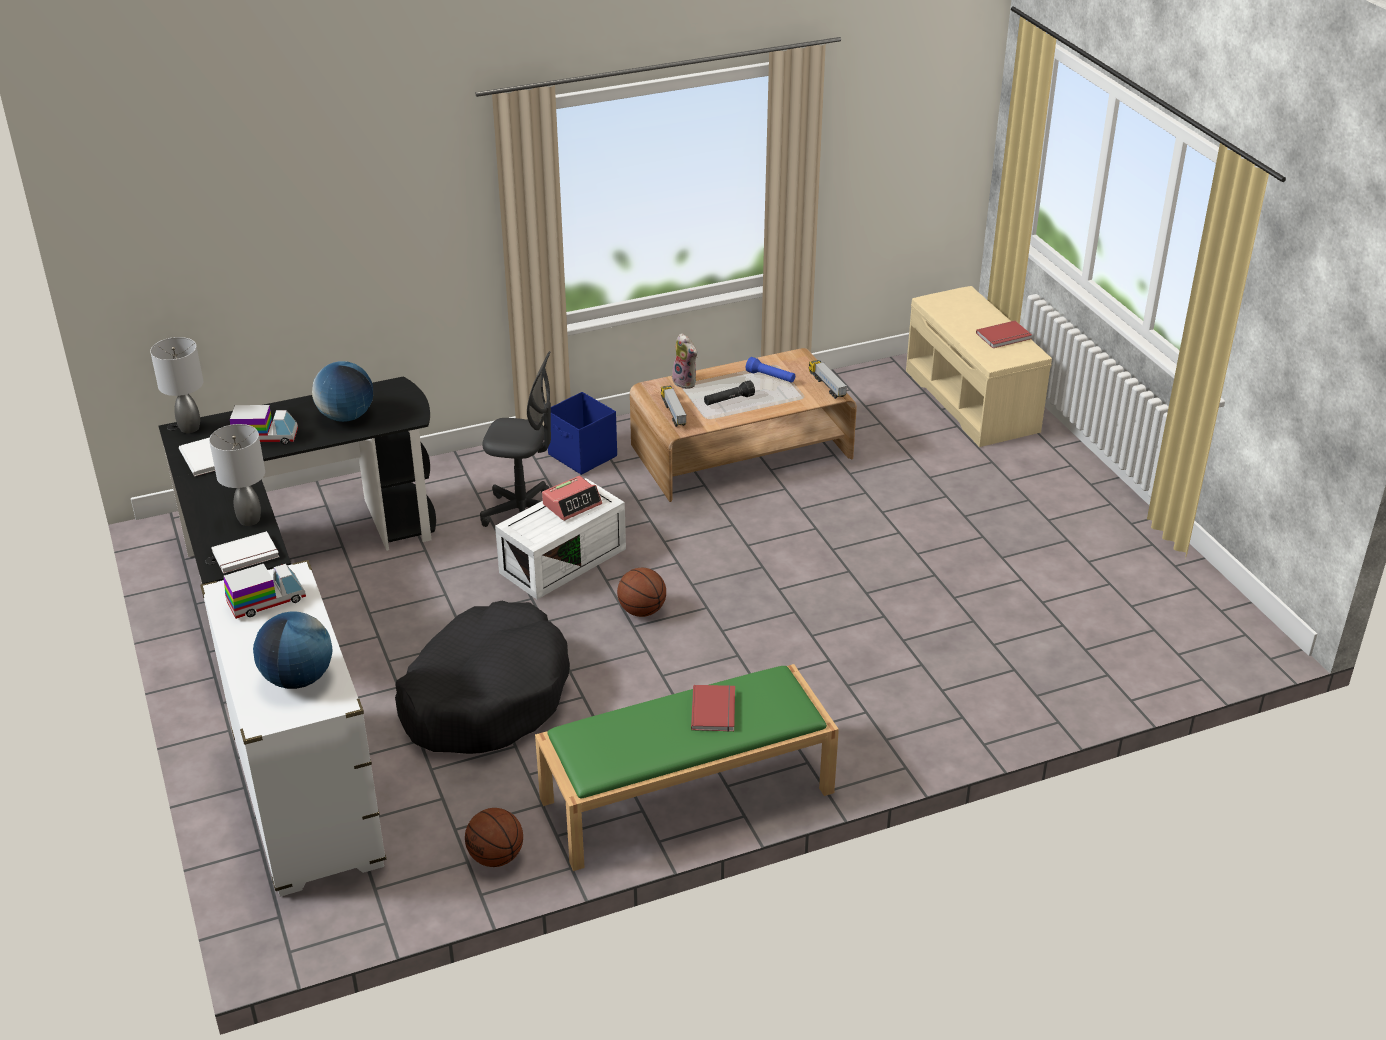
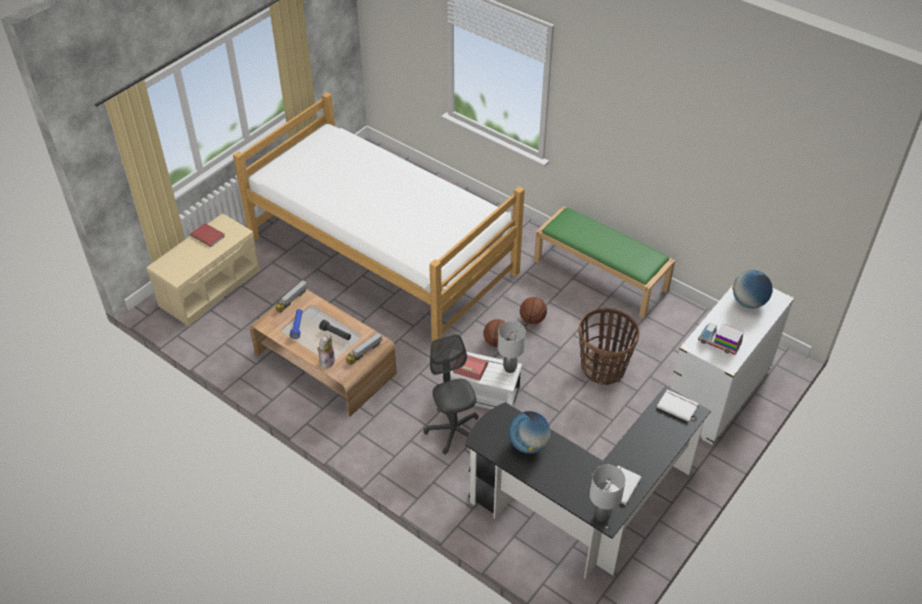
camera: 120 degrees left, 10 degrees up
grey table lamp [209,424,265,526] -> grey table lamp moved to [498,321,526,373]
toy truck [230,405,298,445] -> none
black dog bed [395,601,570,754] -> basket [578,308,640,385]
basketball [465,808,523,867] -> basketball moved to [520,297,547,324]
blue storage box [548,392,617,475] -> none
red book [691,685,735,732] -> none
none -> bed [233,92,525,341]

